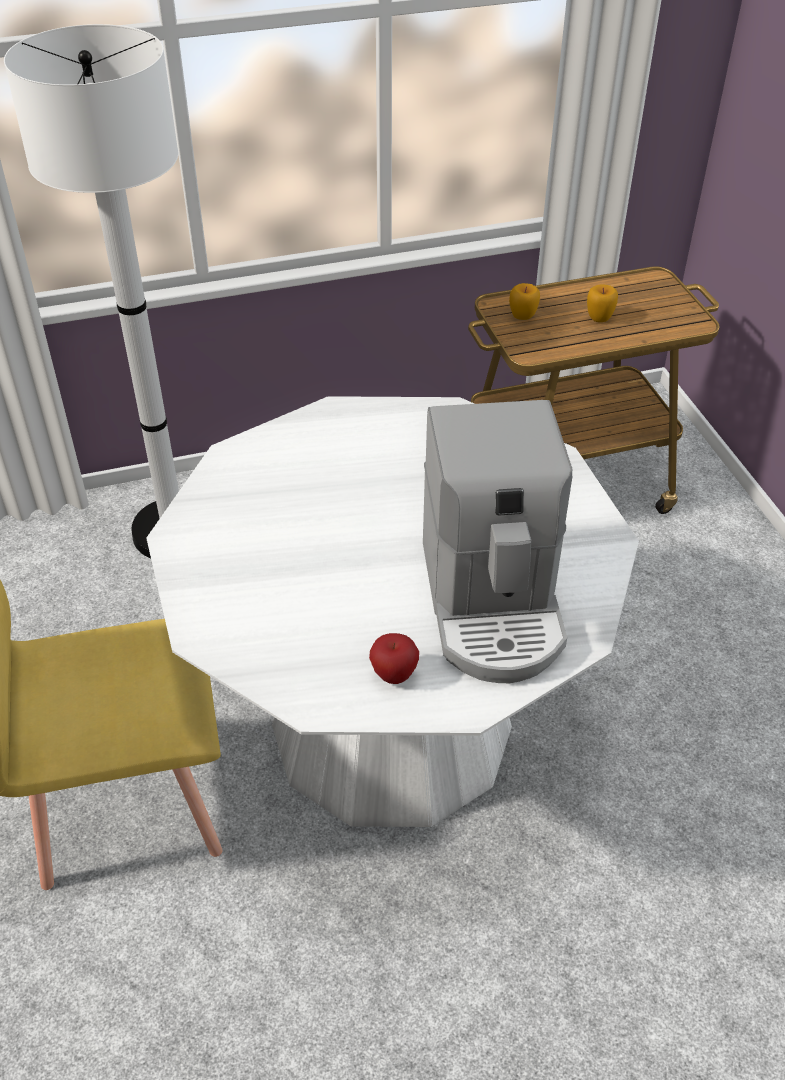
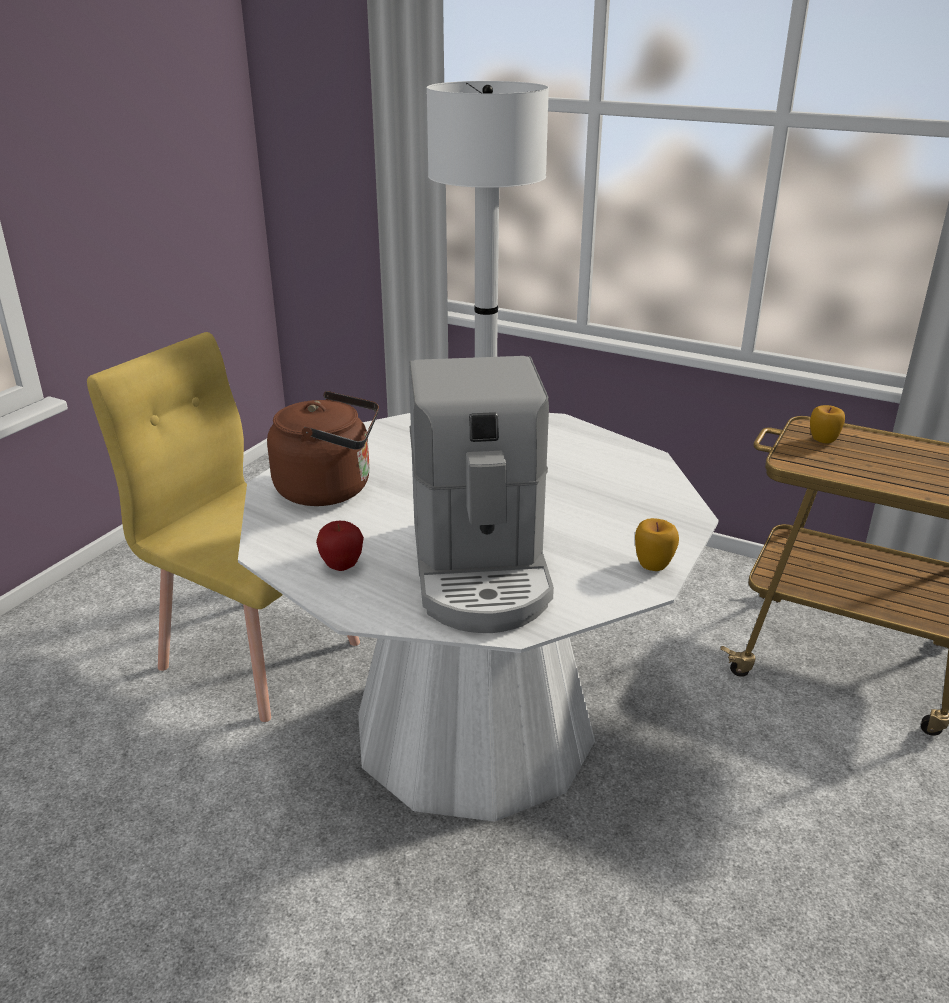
camera: 45 degrees right, 15 degrees down
coffee machine [423,400,573,683] -> coffee machine turned 45 degrees counterclockwise [409,356,554,633]
apple [587,284,618,322] -> apple moved to [635,518,679,571]
none -> brown kettle [267,391,379,506]

